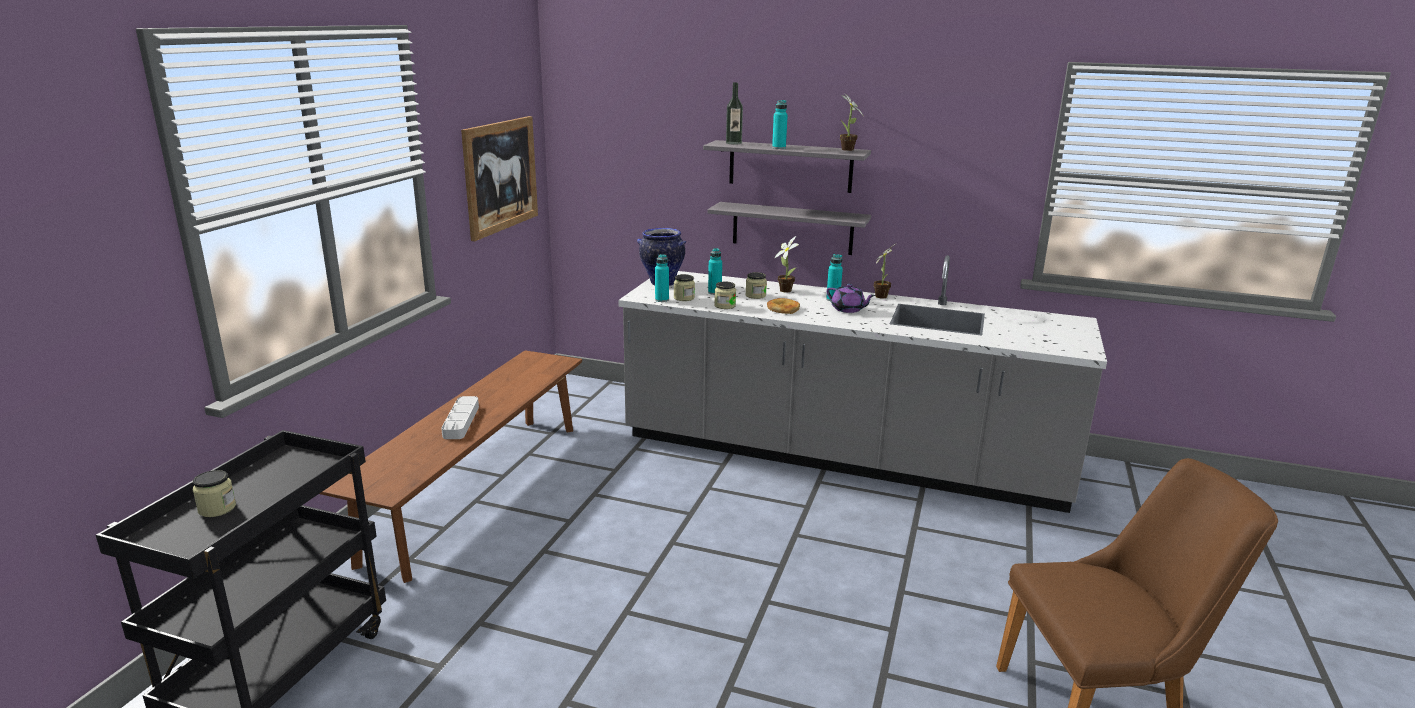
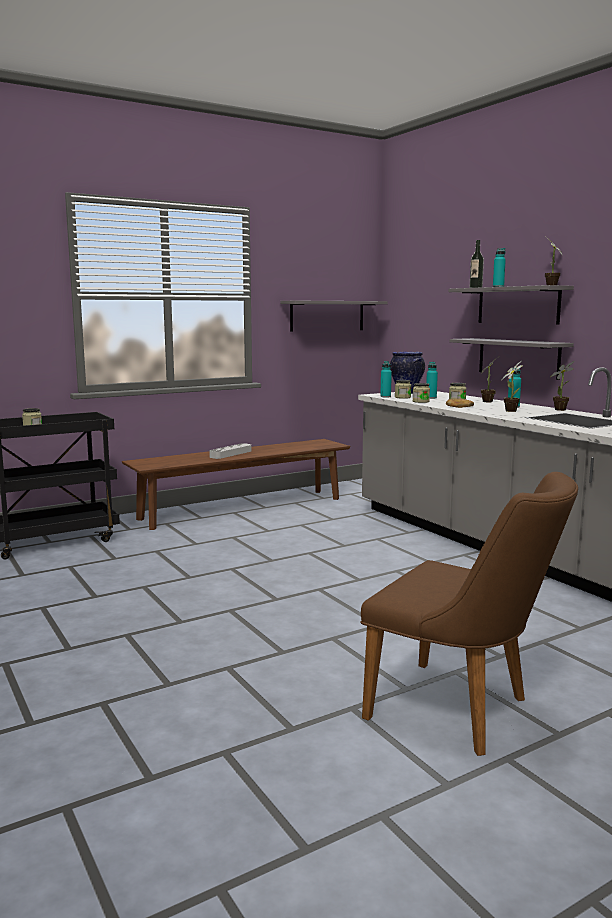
camera: 40 degrees right, 10 degrees down
picture [461,116,538,241] -> grey shelf [280,301,388,332]
purple teapot [827,284,875,313] -> potted plant [501,361,523,412]

